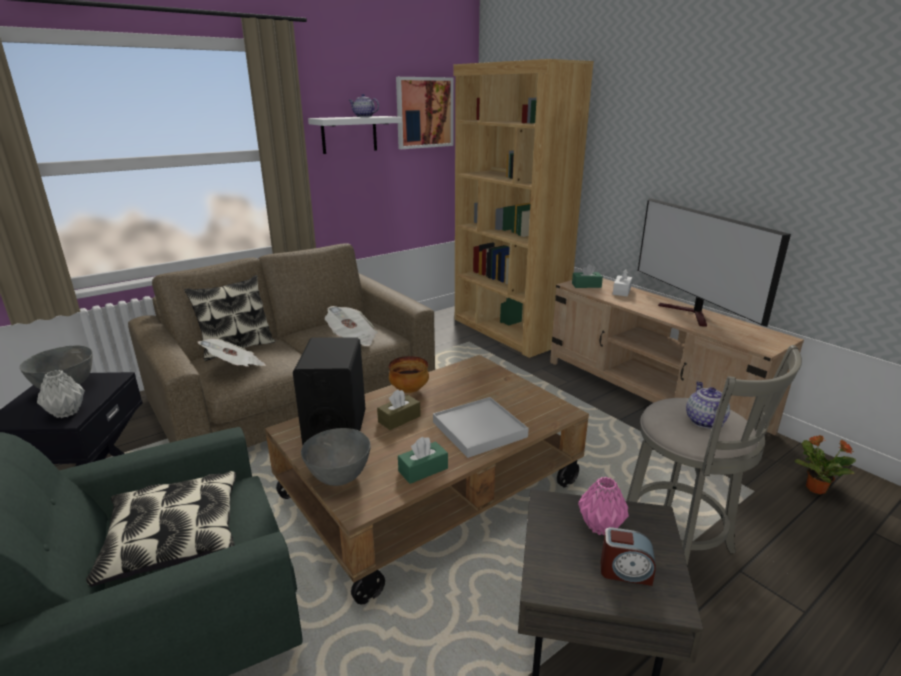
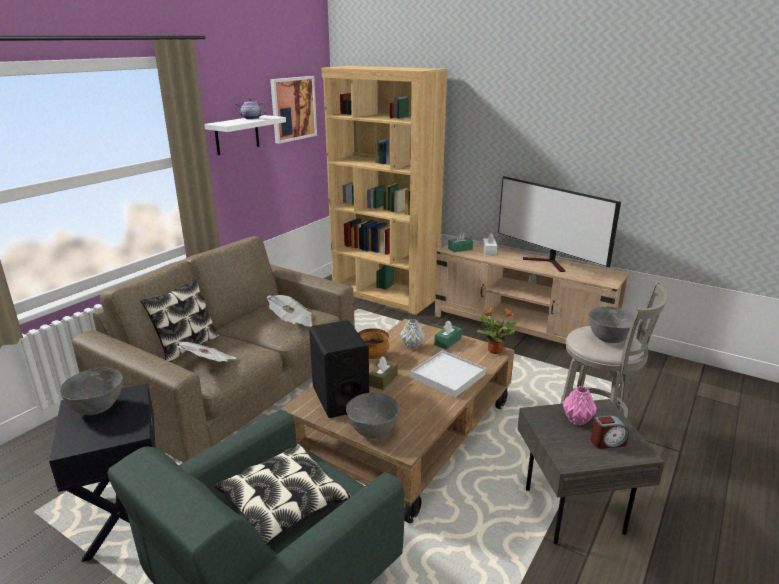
camera: 20 degrees left, 0 degrees up
grey vase [37,370,85,418] -> grey vase moved to [400,319,425,350]
green tissue box [398,437,448,484] -> green tissue box moved to [434,321,462,350]
teapot [686,382,730,428] -> grey bowl [589,306,639,343]
potted plant [794,435,856,495] -> potted plant moved to [476,308,517,354]

